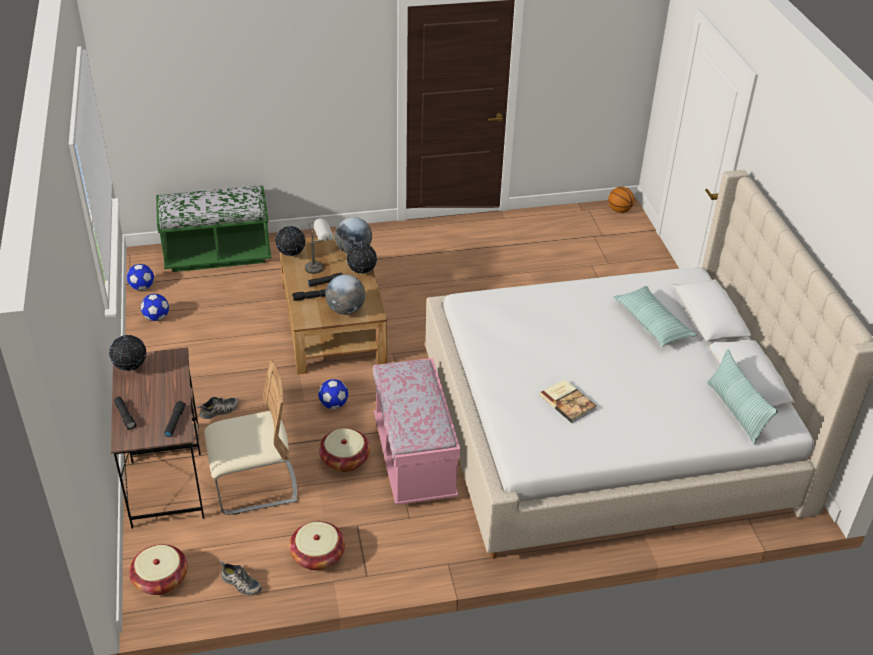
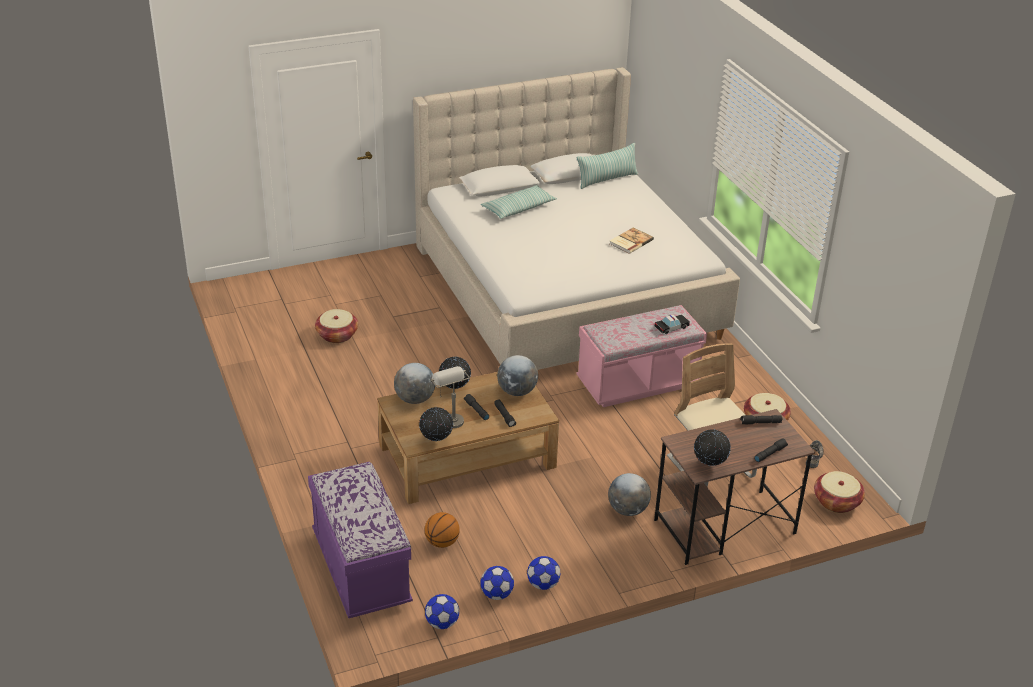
camera: 100 degrees left, 5 degrees down
green bench [156,186,272,272] -> purple bench [308,462,413,618]
shoe [197,397,239,419] -> globe [608,473,651,516]
football [318,379,348,409] -> football moved to [527,556,560,590]
basket [319,429,370,472] -> basket moved to [315,309,358,343]
basketball [608,187,634,213] -> basketball moved to [425,512,460,548]
none -> toy car [655,314,690,334]

